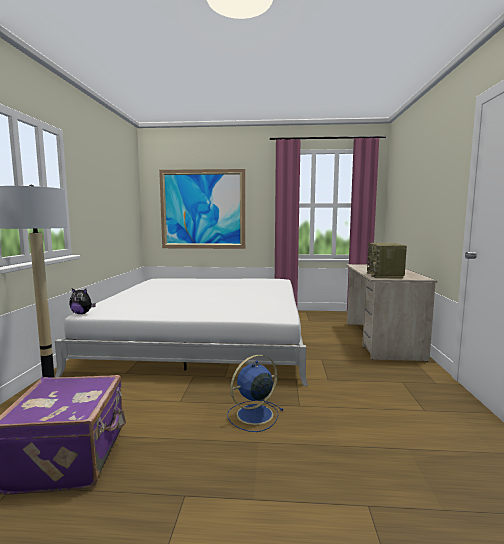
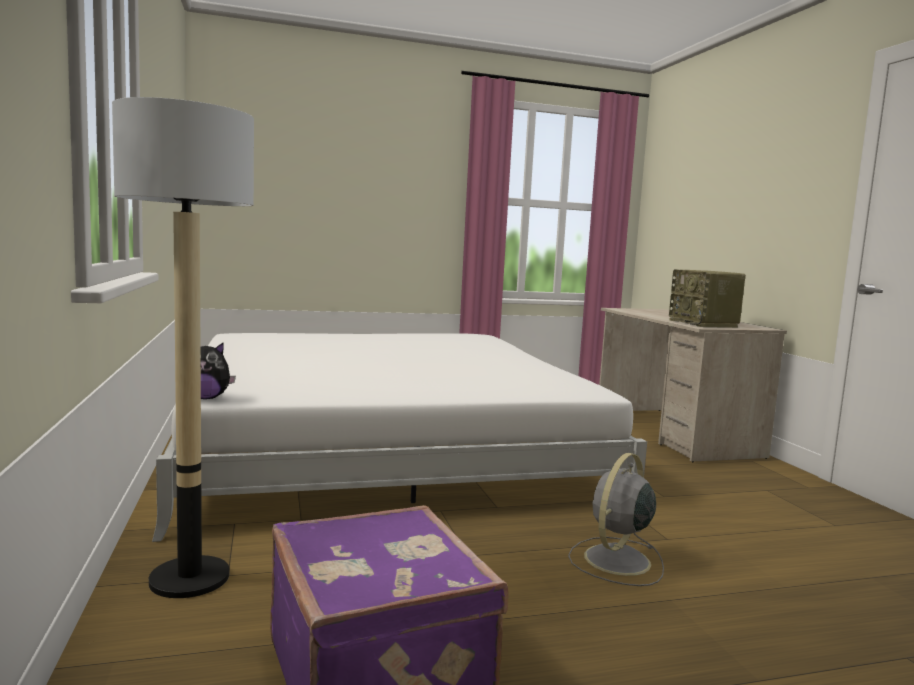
camera: 20 degrees left, 0 degrees up
picture [159,169,245,249] -> none
blue fan [227,355,283,432] -> grey fan [568,453,664,586]

